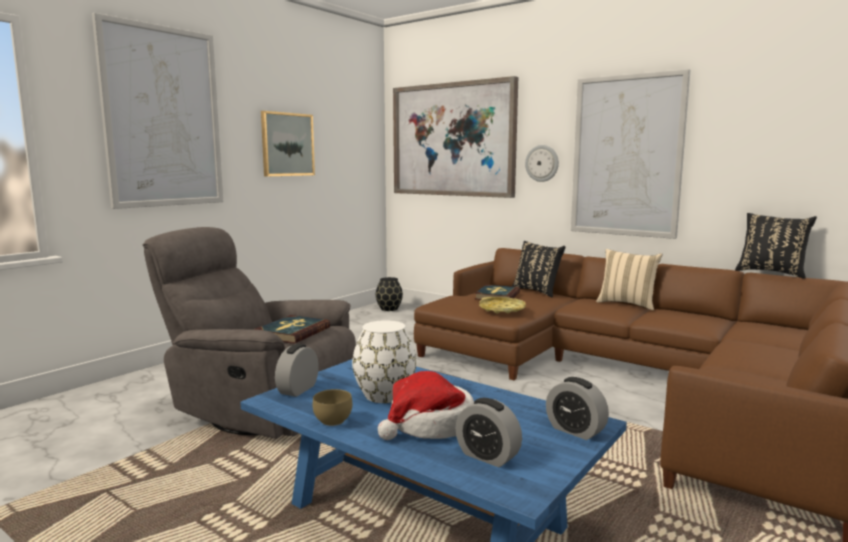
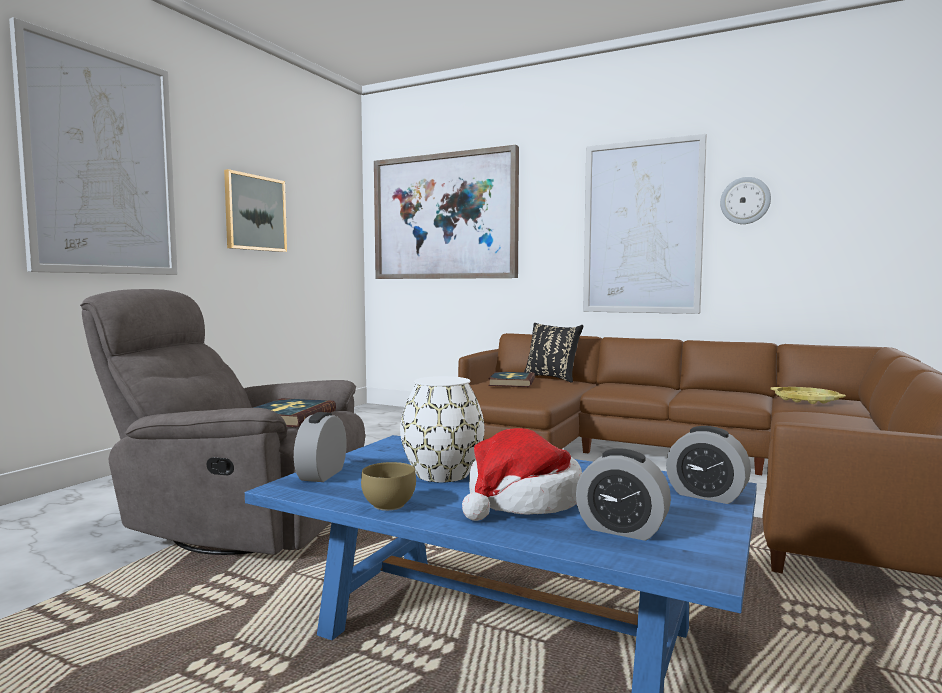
camera: 10 degrees left, 5 degrees down
black vase [376,277,403,311] -> none
yellow tray [479,297,526,313] -> yellow tray moved to [771,387,846,404]
wall clock [525,145,559,182] -> wall clock moved to [720,177,771,224]
beige pillow [596,249,662,310] -> none
black pillow [735,213,817,279] -> none

